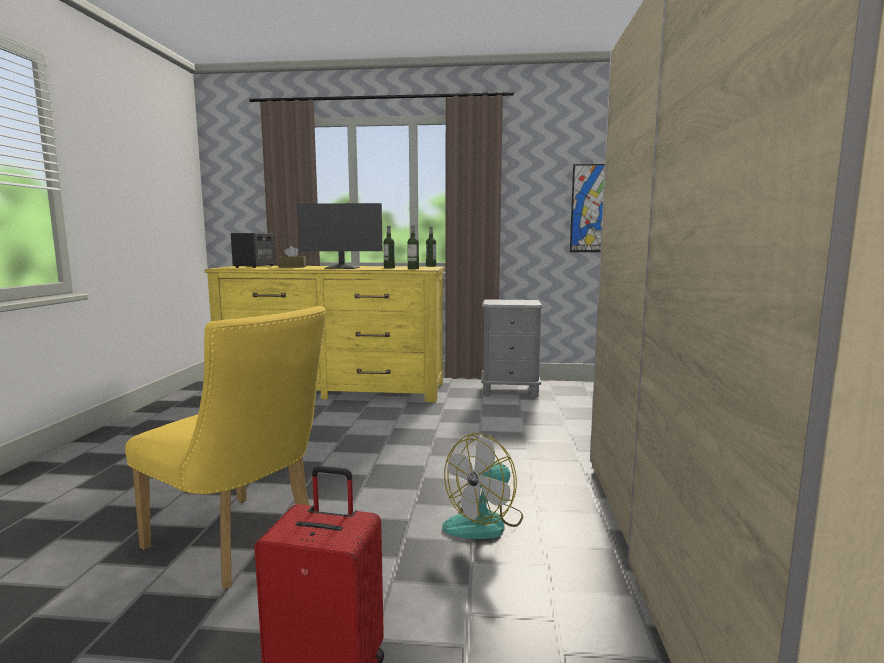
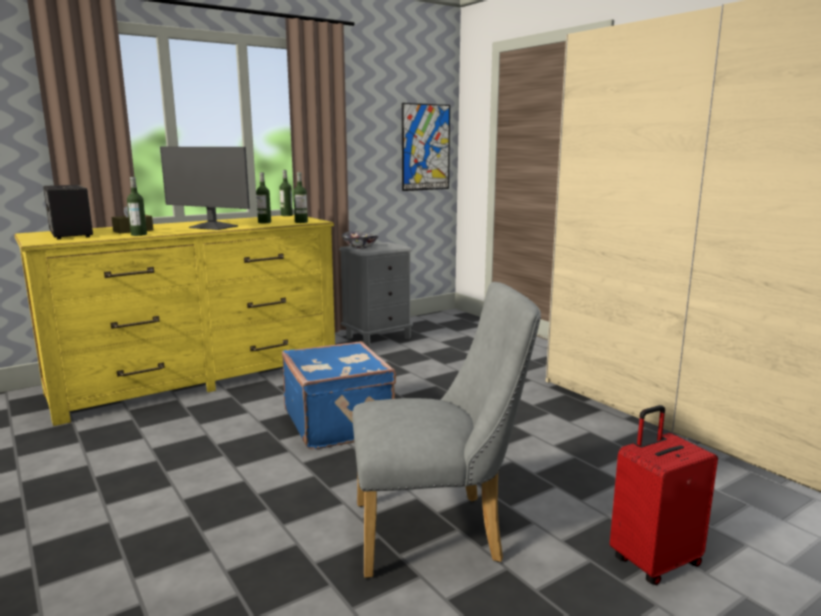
camera: 40 degrees left, 5 degrees up
yellow chair [125,306,327,589] -> grey chair [352,282,541,578]
monitor [297,203,382,269] -> monitor turned 60 degrees clockwise [160,147,250,230]
fan [442,433,523,539] -> none
none -> bottle [127,177,147,236]
none -> blue suitcase [282,341,396,449]
none -> bowl [342,231,379,249]

